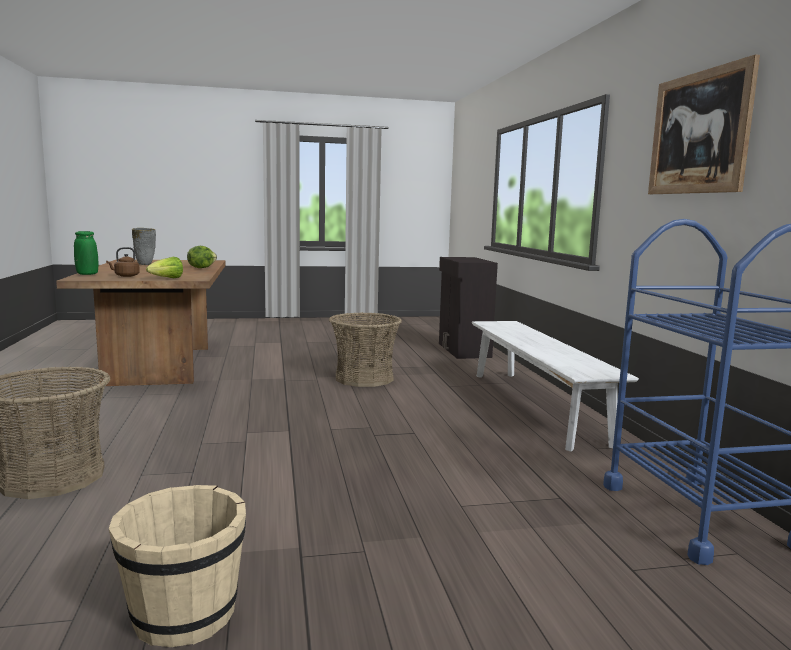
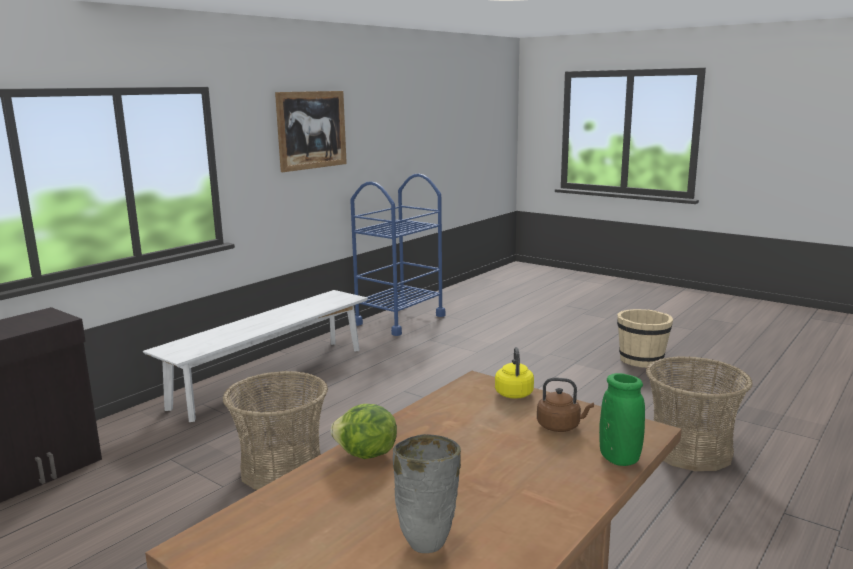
camera: 130 degrees left, 5 degrees up
lettuce [146,257,183,278] -> yellow kettle [495,347,534,399]

